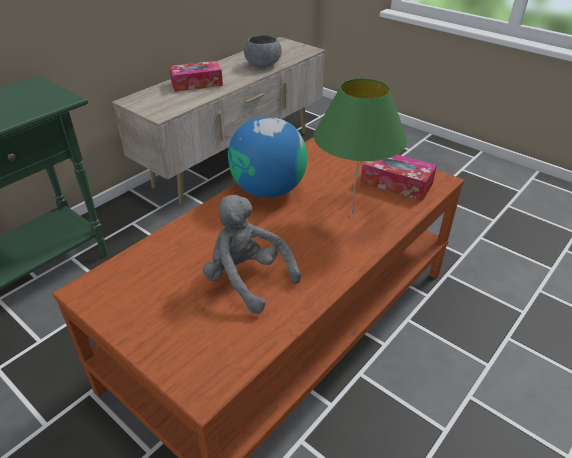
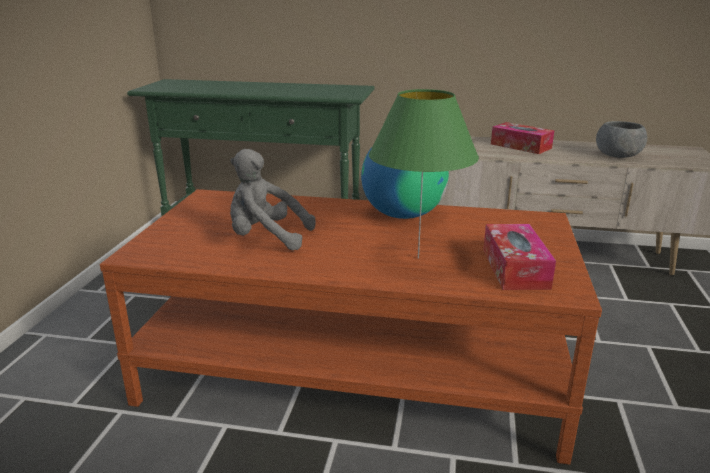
camera: 60 degrees right, 15 degrees down
grey plush toy [203,195,301,314] -> grey plush toy turned 90 degrees counterclockwise [230,149,316,250]

